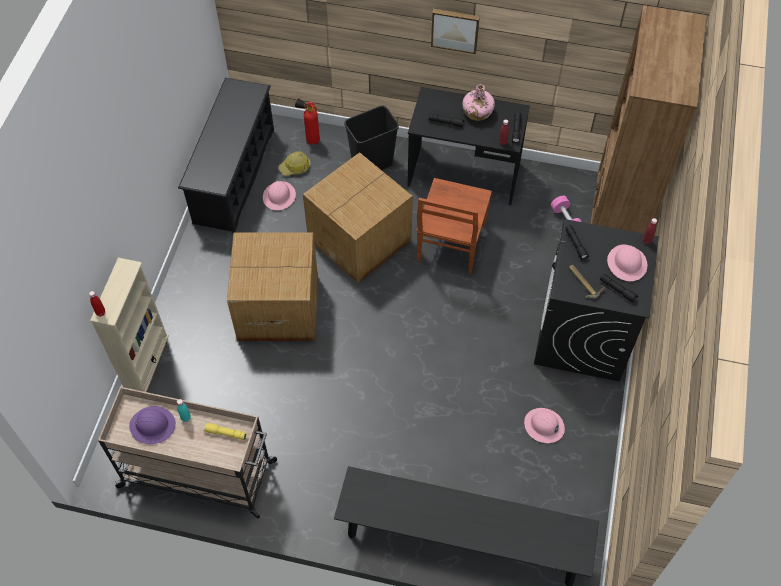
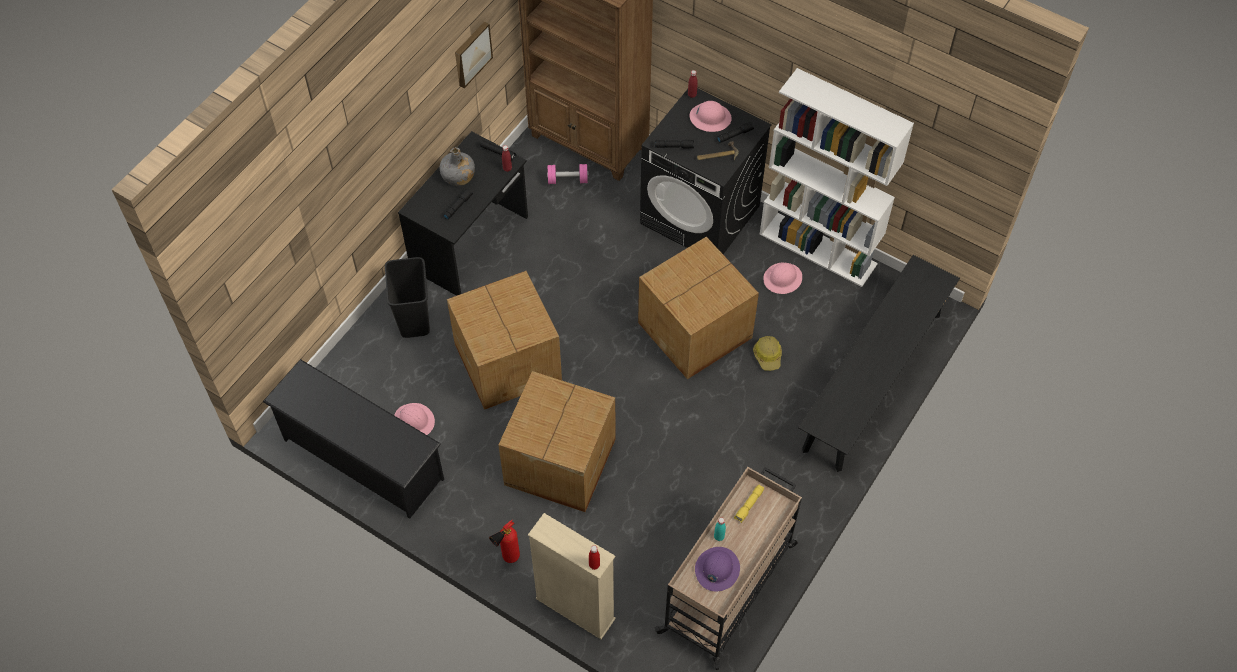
camera: 70 degrees left, 0 degrees up
hard hat [279,151,310,176] -> hard hat moved to [753,336,782,371]
fire extinguisher [295,98,320,145] -> fire extinguisher moved to [489,520,520,563]
brown chair [416,178,492,274] -> none
picture [431,9,480,54] -> picture moved to [455,21,493,89]
pink bottle [463,84,495,121] -> grey bottle [439,147,475,186]
none -> cardboard box [638,237,759,379]
none -> white bookcase [759,68,914,287]

